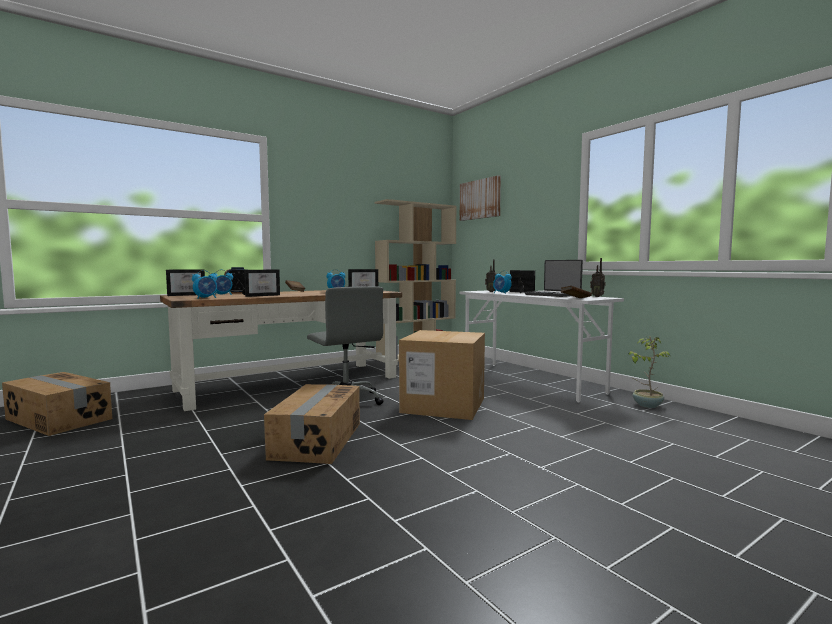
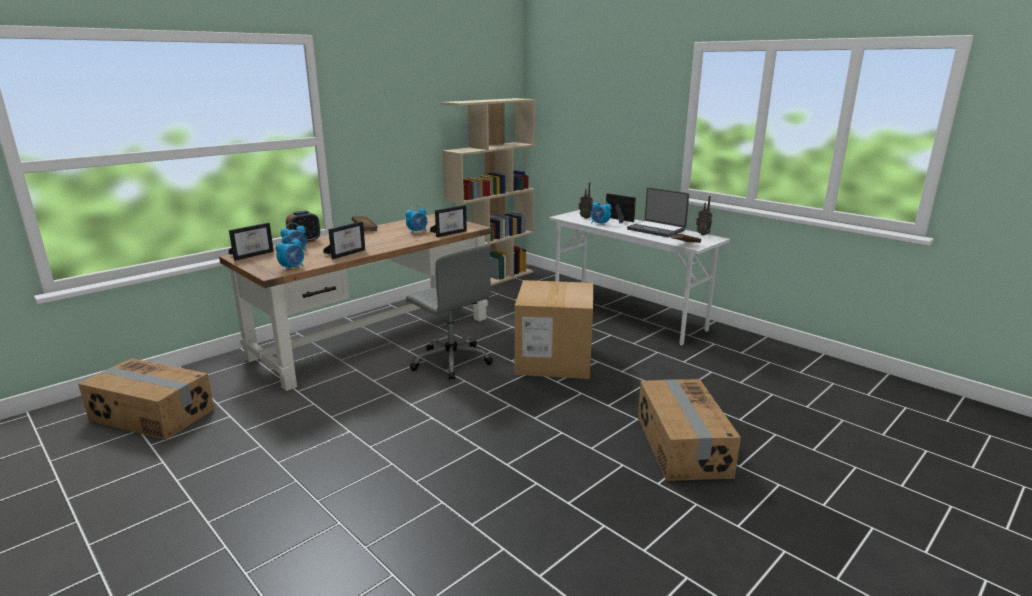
camera: 10 degrees left, 15 degrees up
cardboard box [264,384,360,464] -> cardboard box moved to [638,379,741,481]
picture [460,175,501,221] -> none
potted plant [628,336,670,408] -> none

